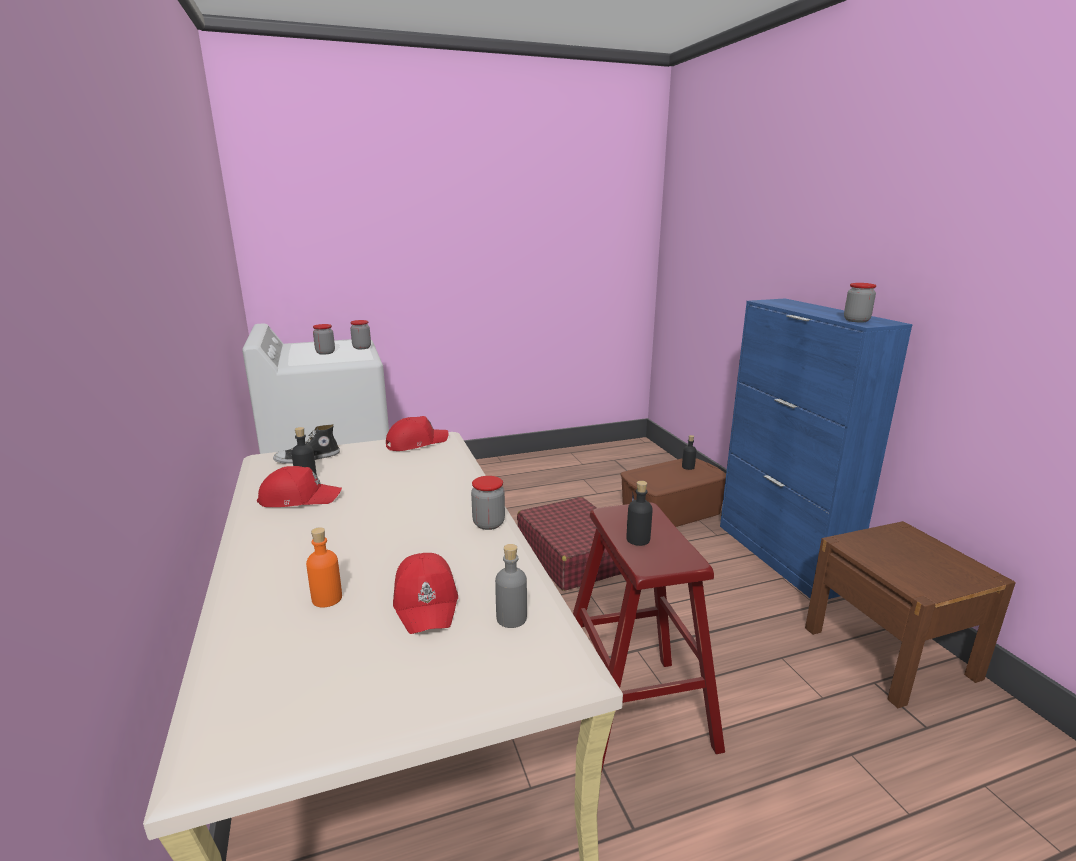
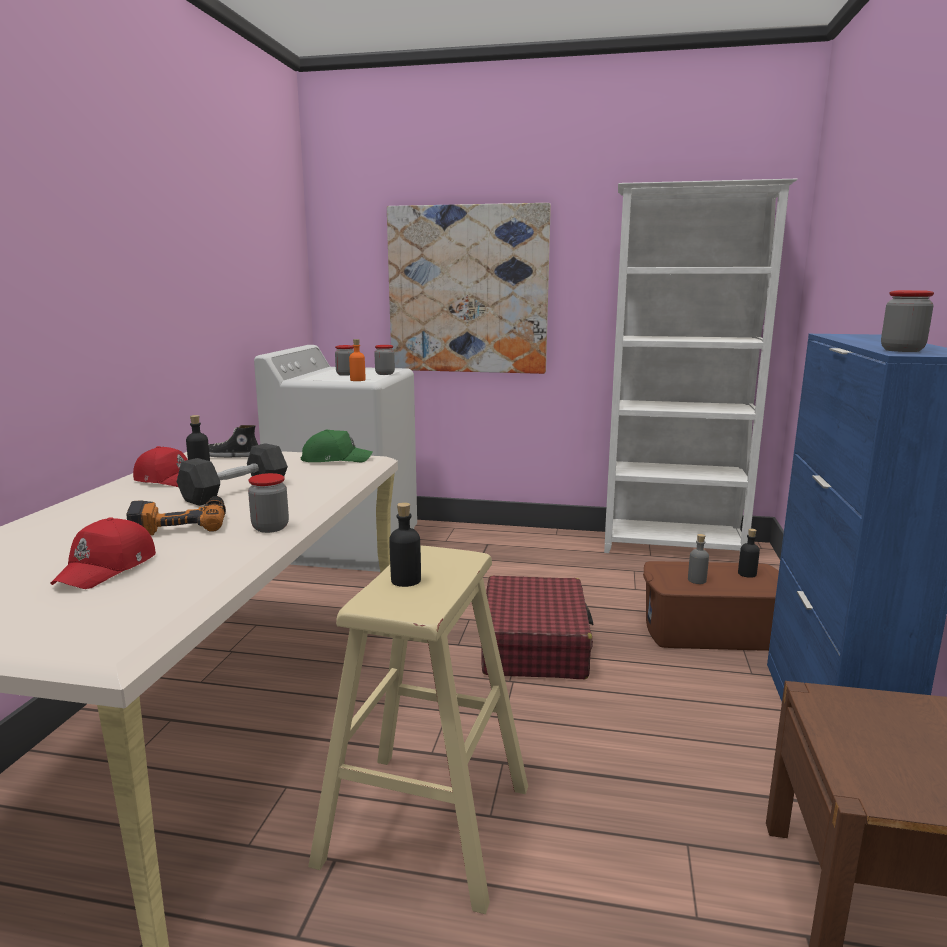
camera: 30 degrees right, 5 degrees down
orange bottle [306,527,342,608] -> orange bottle moved to [349,339,365,381]
red cap [386,416,448,451] -> green cap [301,429,373,463]
grey bottle [495,544,527,628] -> grey bottle moved to [688,534,709,584]
red stool [573,502,725,774] -> beige stool [308,545,528,914]
none -> power drill [126,496,226,535]
none -> black dumbbell [177,443,288,506]
none -> picture [387,203,551,374]
none -> white bookcase [604,179,798,553]

